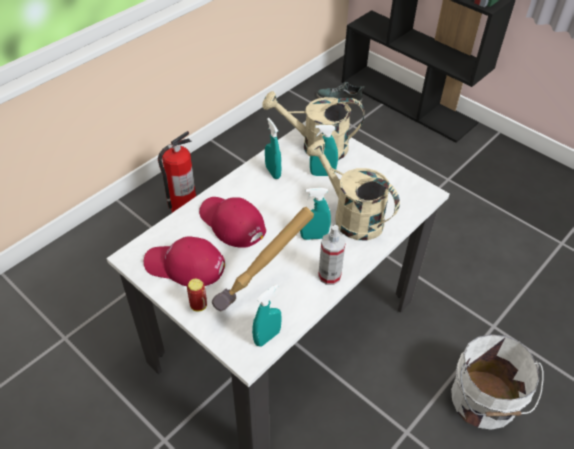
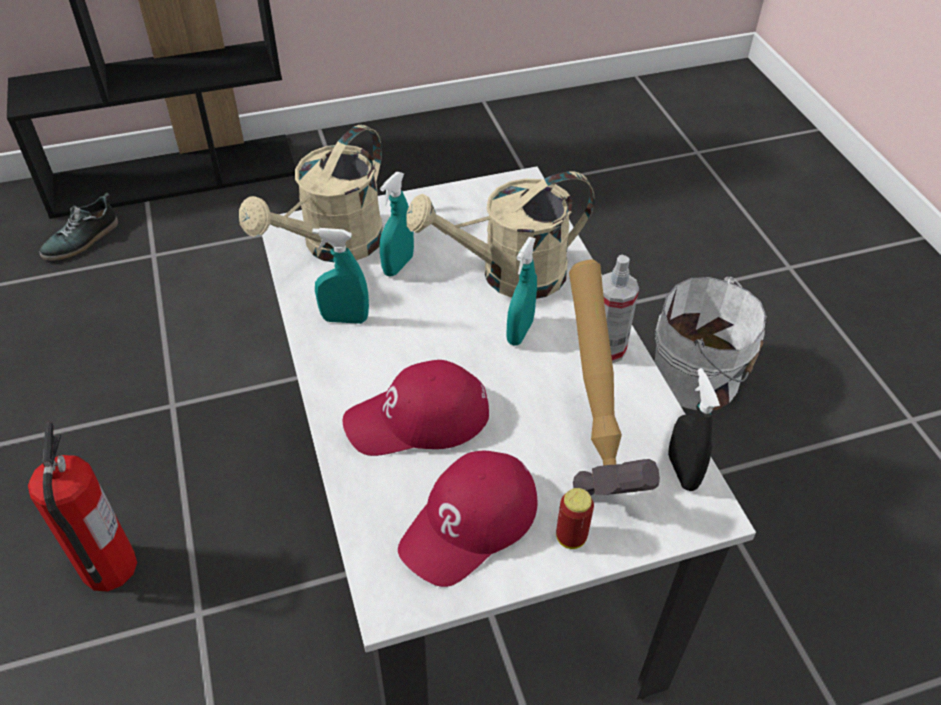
camera: 60 degrees left, 0 degrees up
turquoise spray bottle [252,284,281,347] -> black spray bottle [668,368,720,491]

